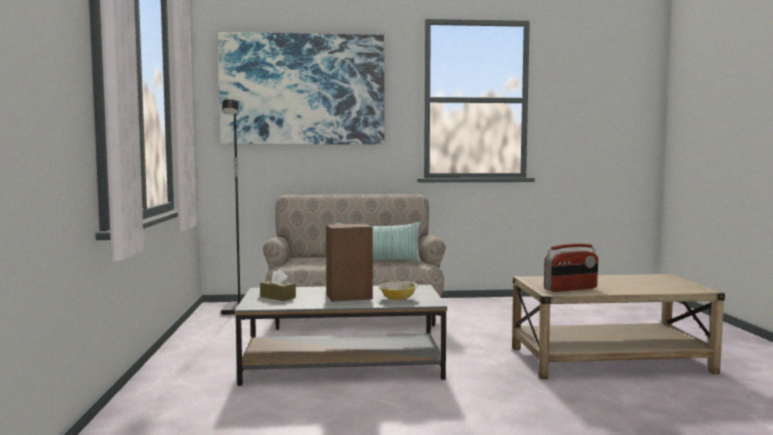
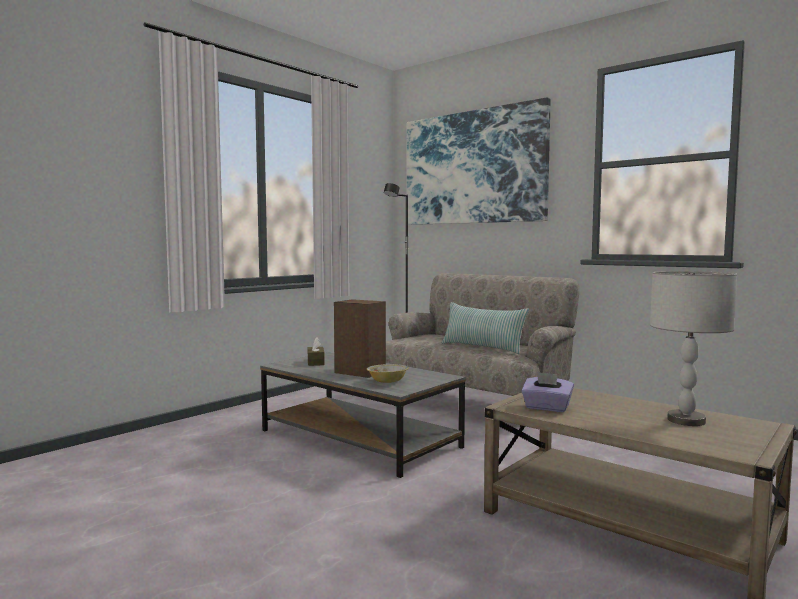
camera: 45 degrees right, 0 degrees up
radio [544,243,598,292] -> purple tissue box [522,372,574,412]
none -> grey table lamp [650,271,737,426]

